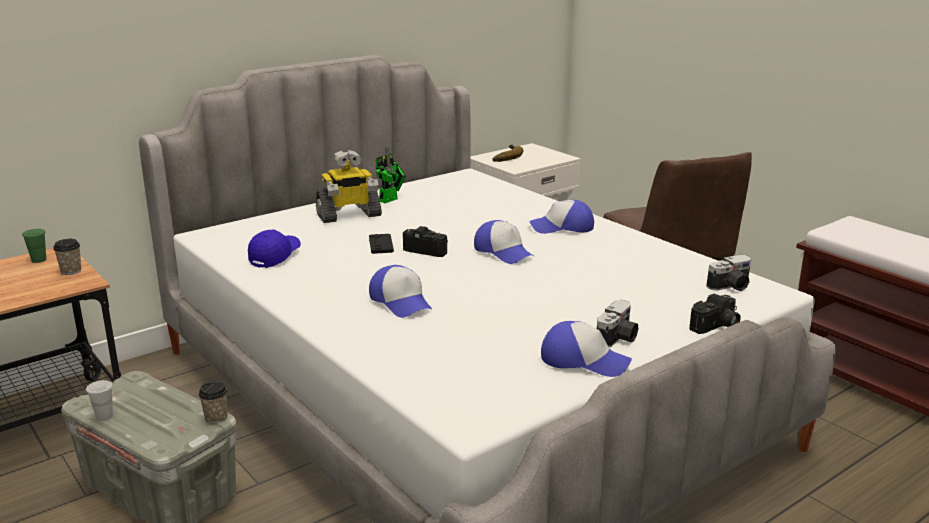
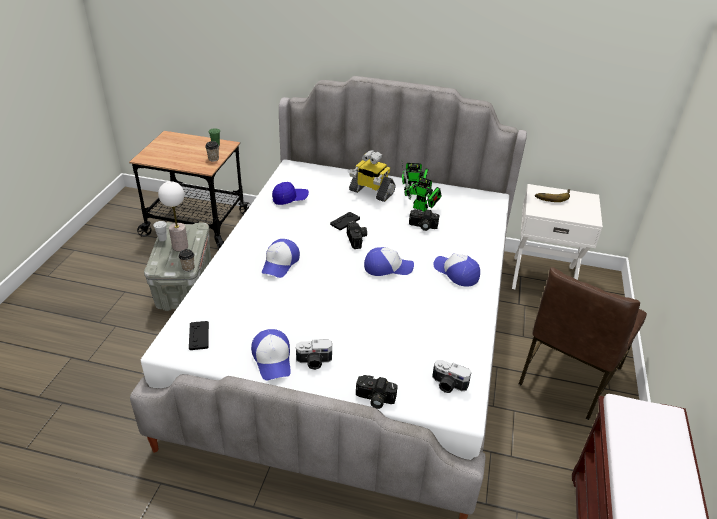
camera: 50 degrees right, 15 degrees up
cap [474,220,535,264] -> cap turned 105 degrees counterclockwise [364,247,414,276]
none -> table lamp [158,181,188,251]
none -> black game controller [189,321,209,350]
none -> toy robot [404,169,442,212]
none -> camera [409,209,439,231]

